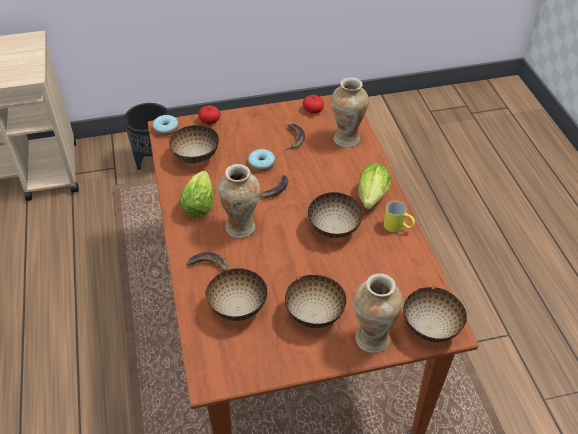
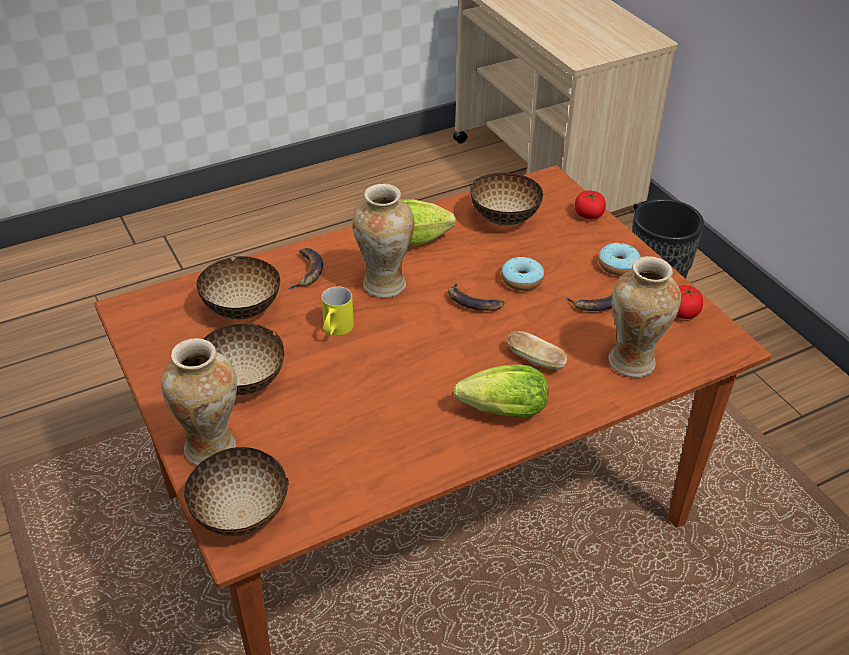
camera: 75 degrees right, 5 degrees down
donut [153,115,179,136] -> donut moved to [598,243,641,276]
bowl [308,192,363,239] -> none
yellow mug [384,201,415,232] -> yellow mug moved to [322,286,354,336]
none -> bread [507,331,567,370]

